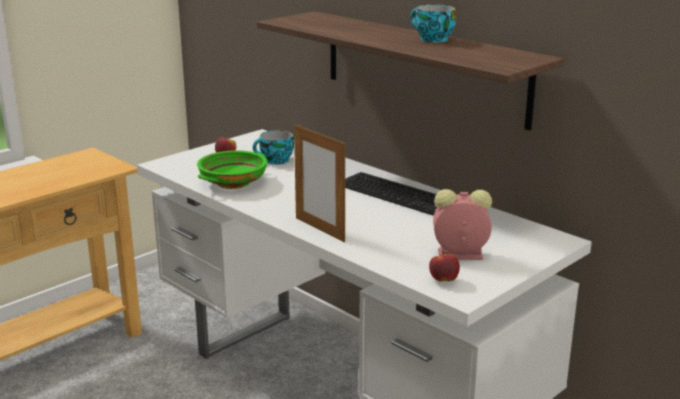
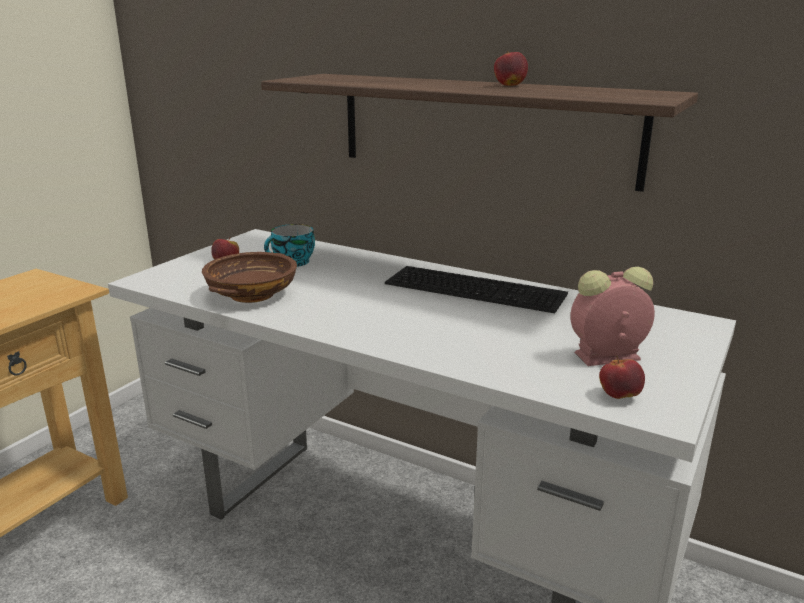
camera: 15 degrees left, 0 degrees up
green bowl [197,150,268,189] -> brown bowl [202,252,297,303]
picture frame [294,123,345,242] -> none
cup [410,5,456,43] -> apple [494,51,528,86]

